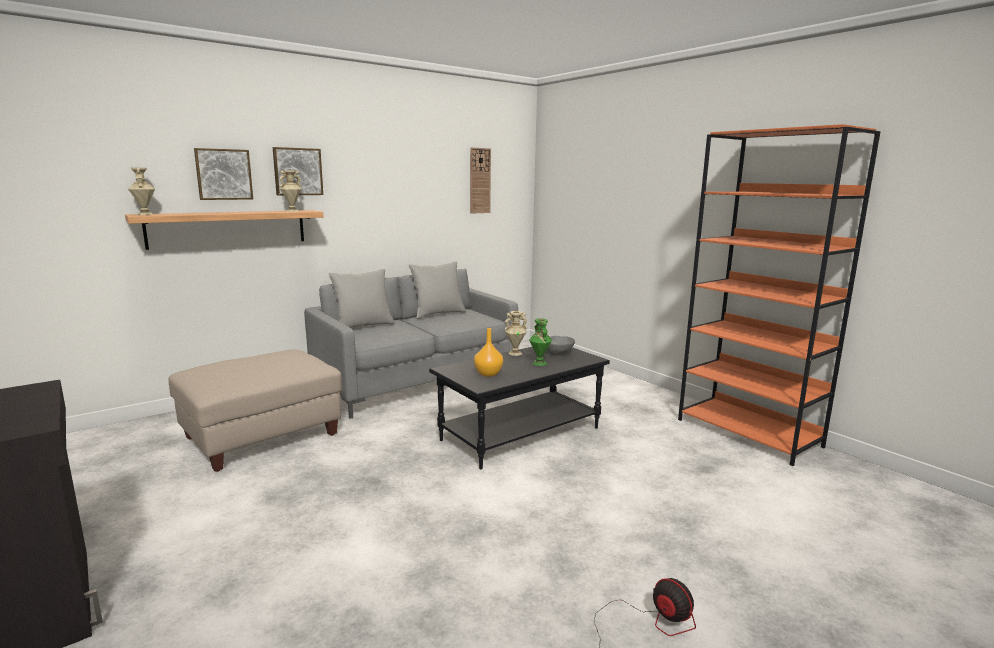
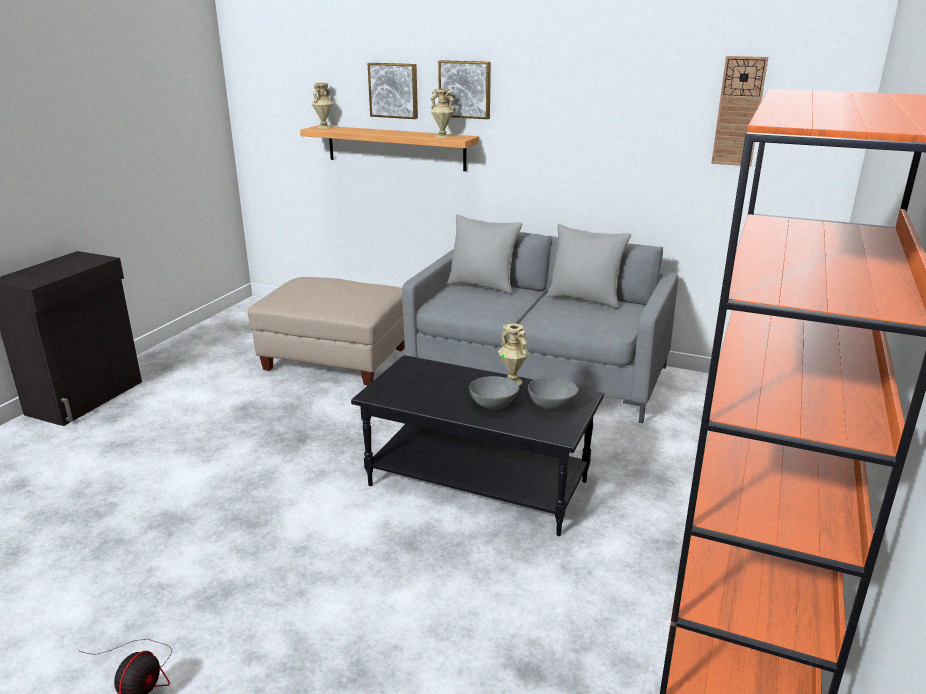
camera: 60 degrees right, 10 degrees up
orange vase [474,328,503,377] -> none
green vase [529,318,552,366] -> grey bowl [469,376,519,410]

